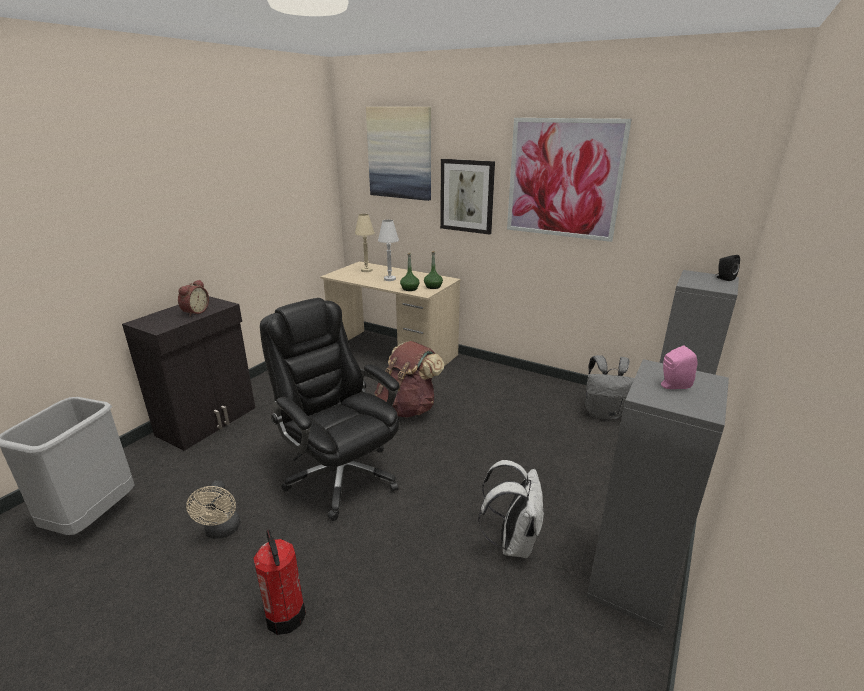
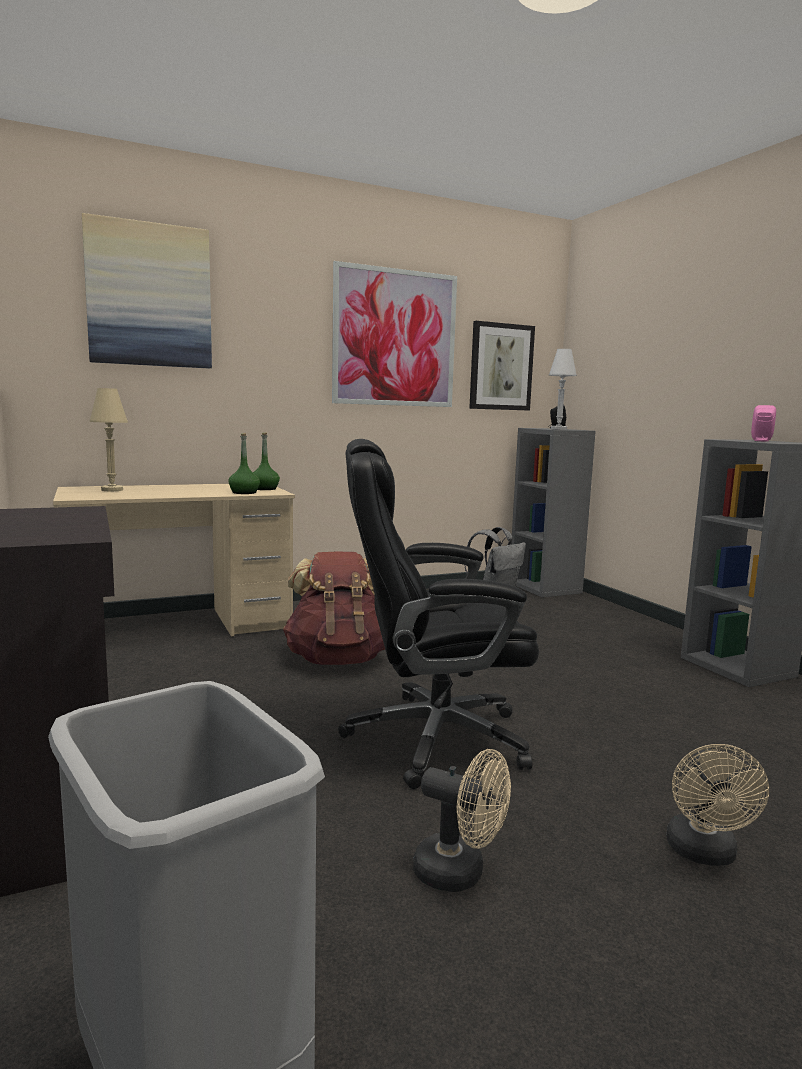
camera: 55 degrees left, 15 degrees down
alarm clock [178,280,209,316] -> none
fire extinguisher [254,530,306,635] -> beige fan [666,744,769,866]
white table lamp [378,220,399,281] -> white table lamp moved to [549,349,577,430]
picture [440,159,495,235] -> picture moved to [469,321,535,411]
white backpack [478,460,544,558] -> none

